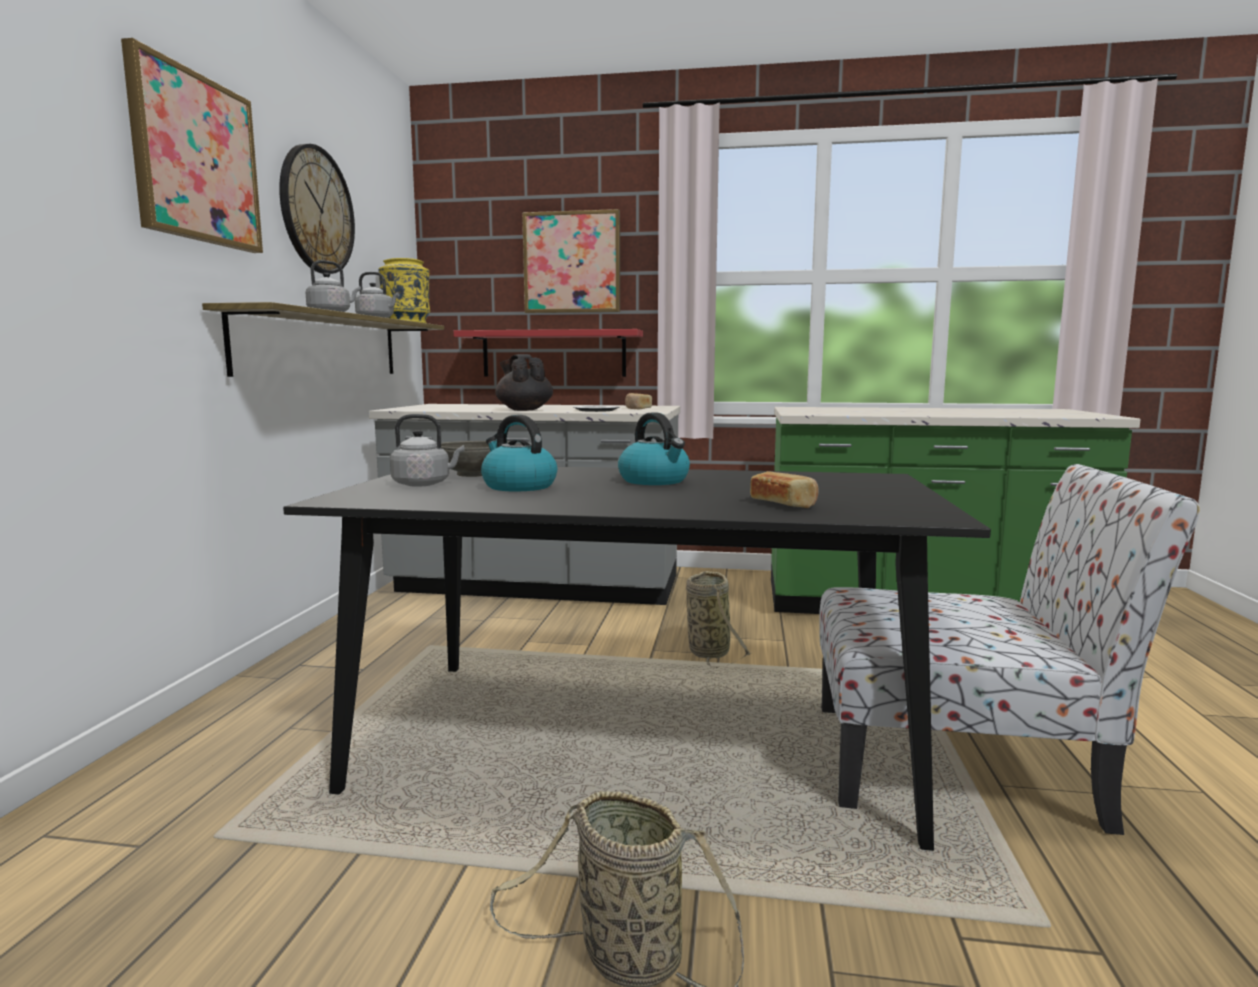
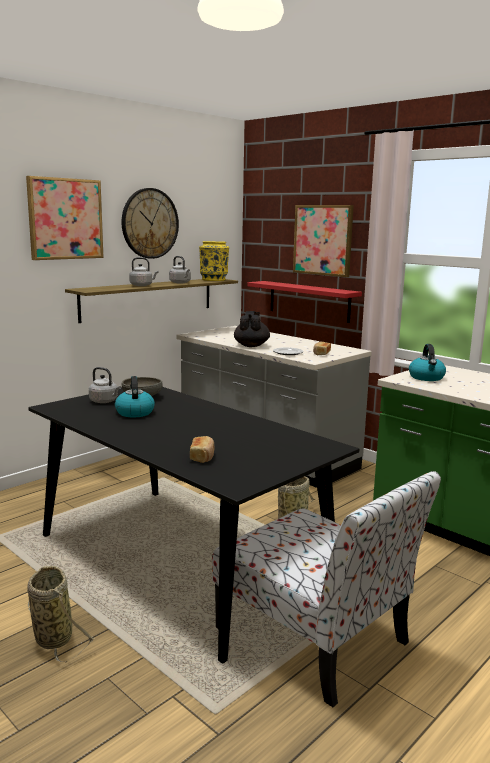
camera: 35 degrees right, 5 degrees up
kettle [618,412,690,485] -> kettle moved to [409,344,446,381]

